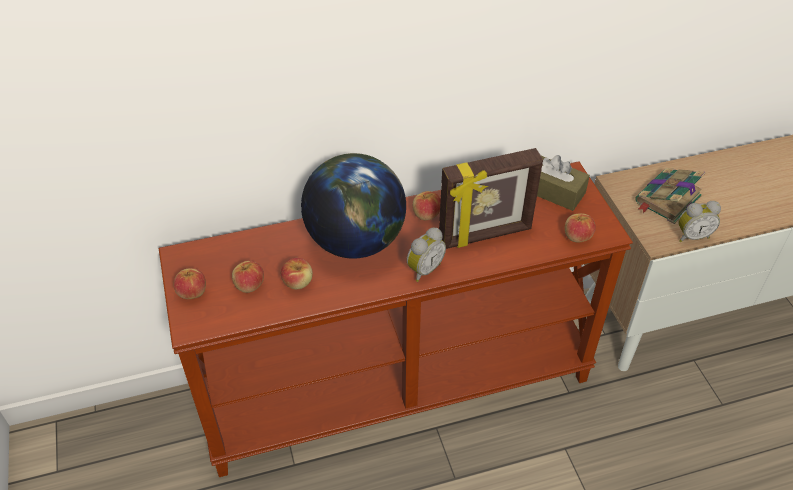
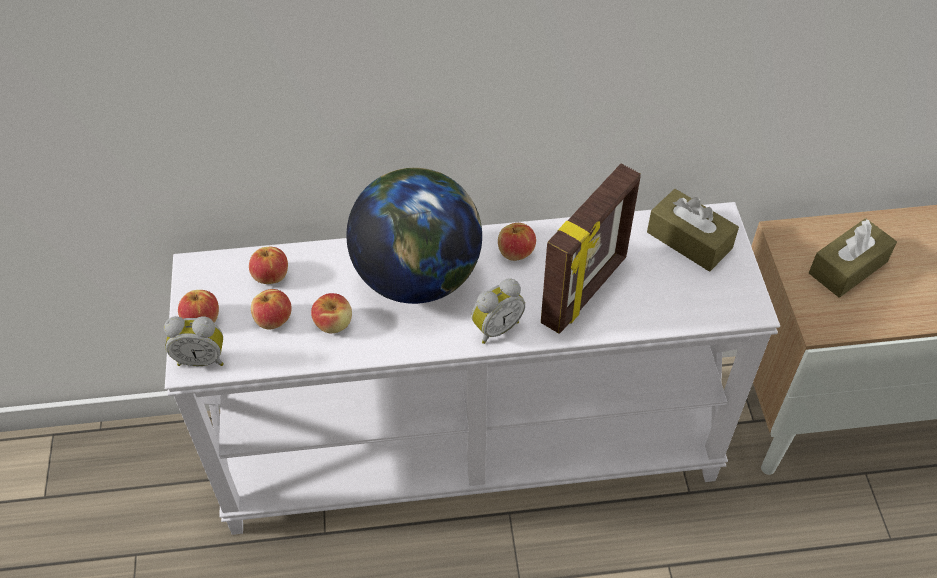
camera: 10 degrees right, 5 degrees up
brown console table [159,161,633,477] -> white console table [165,202,780,535]
picture frame [439,148,543,249] -> picture frame turned 45 degrees counterclockwise [541,164,641,334]
apple [565,213,596,242] -> apple moved to [249,247,288,284]
book [635,168,706,224] -> brown tissue box [809,218,897,298]
alarm clock [678,201,721,242] -> alarm clock moved to [164,316,224,366]

